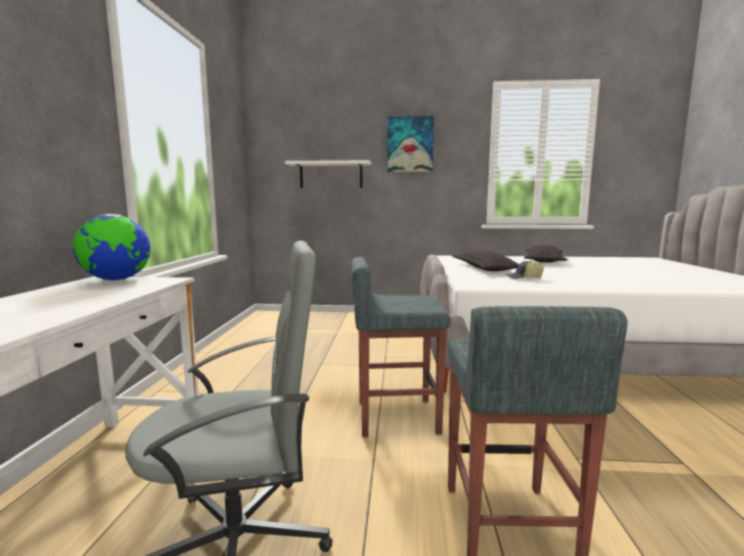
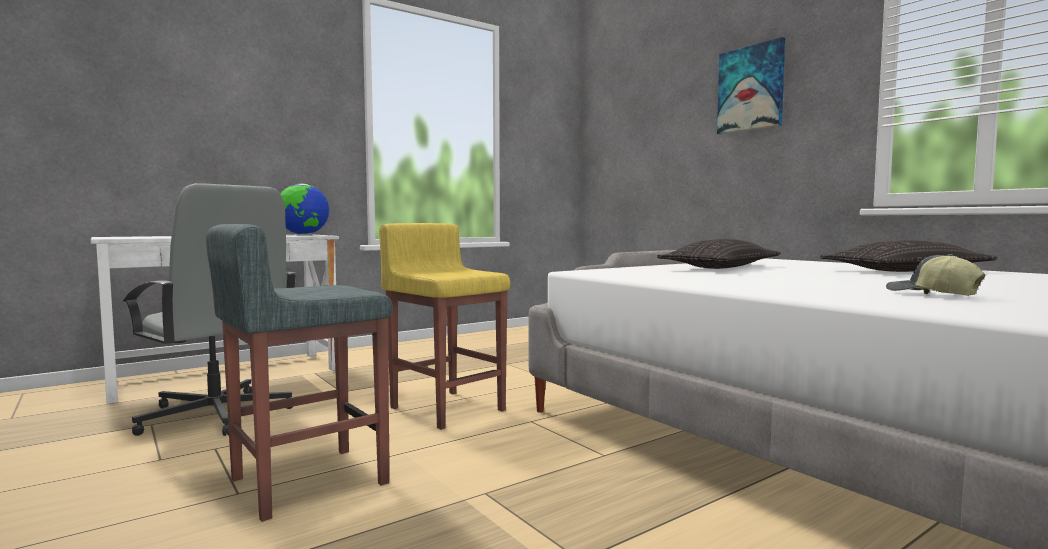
camera: 50 degrees right, 5 degrees down
white shelf [285,160,372,188] -> none
grey stool [351,257,451,437] -> yellow stool [379,223,510,430]
cap [506,260,544,279] -> cap moved to [886,254,985,296]

